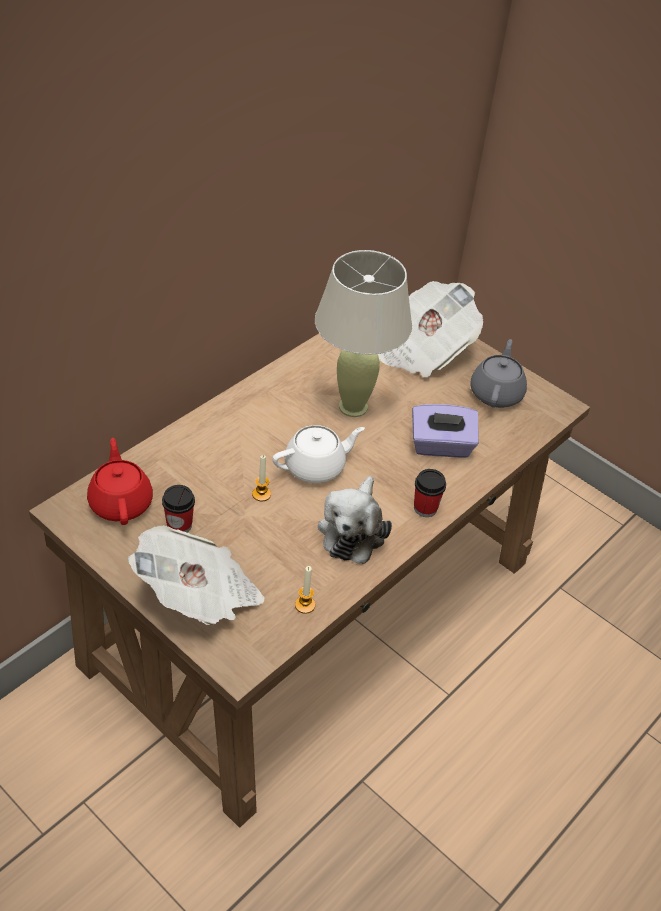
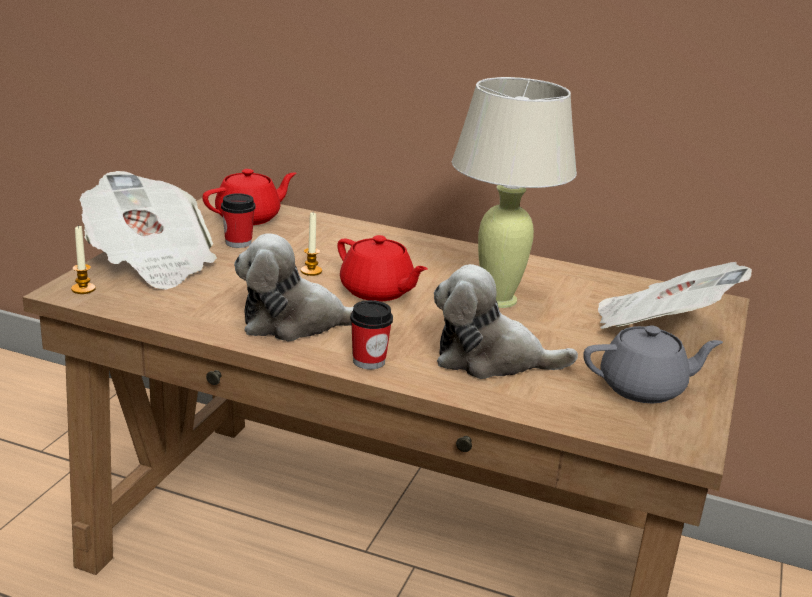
camera: 70 degrees right, 20 degrees down
white teapot [272,425,365,483] -> red teapot [337,235,428,301]
candle [295,566,315,614] -> candle moved to [71,226,96,294]
purple tissue box [412,404,479,458] -> plush toy [434,264,578,379]

